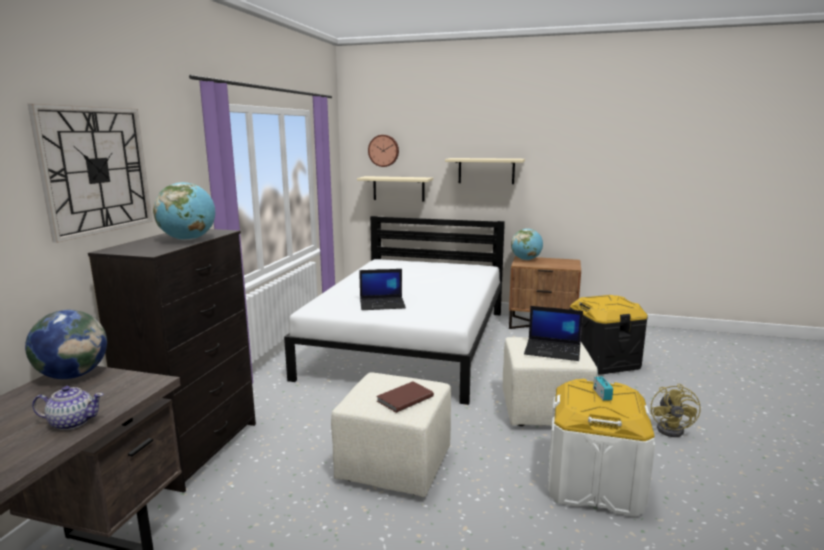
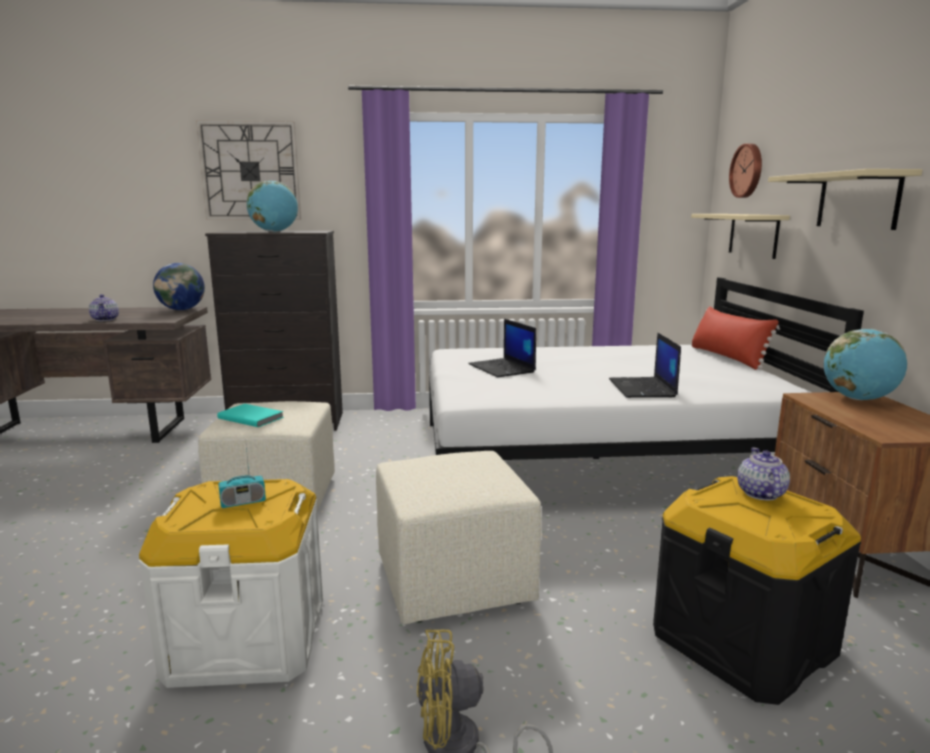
camera: 70 degrees right, 0 degrees up
brown book [377,381,434,413] -> turquoise book [217,404,284,427]
laptop [524,306,583,361] -> laptop moved to [609,333,681,398]
none -> red pillow [691,306,780,370]
none -> teapot [737,448,790,500]

